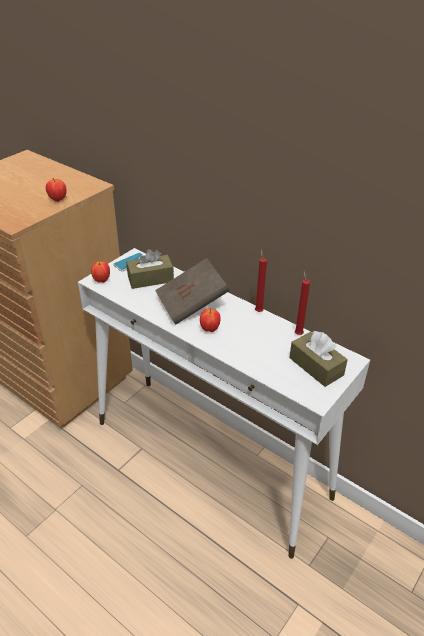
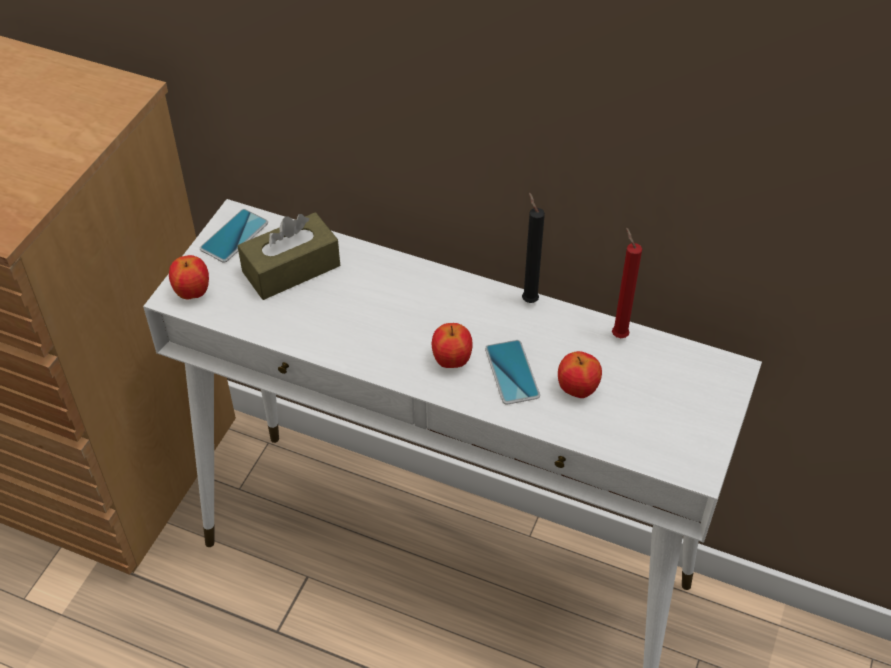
camera: 15 degrees left, 10 degrees up
apple [46,178,66,202] -> apple moved to [558,351,602,398]
brown book [155,258,230,325] -> none
red candle [255,250,267,312] -> black candle [522,193,545,303]
brown tissue box [289,331,348,387] -> none
none -> phone [485,340,540,405]

